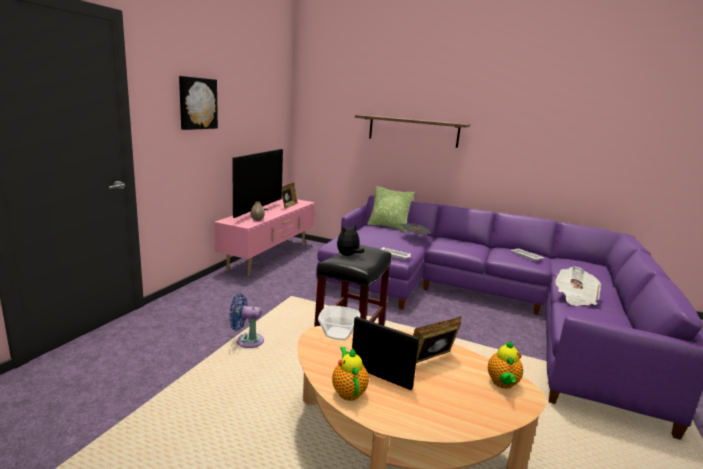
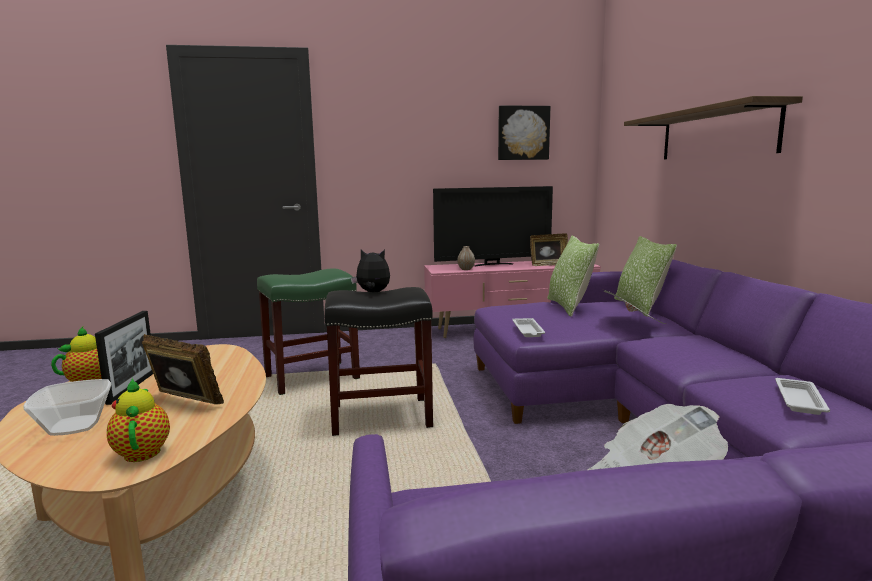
camera: 60 degrees right, 5 degrees down
picture [179,76,218,130] -> picture moved to [498,106,550,160]
blue fan [229,294,264,348] -> green stool [257,268,360,395]
bowl [318,305,360,340] -> bowl moved to [23,379,111,436]
teapot [488,341,523,389] -> teapot turned 90 degrees clockwise [107,378,170,462]
none -> pillow [547,235,599,317]

